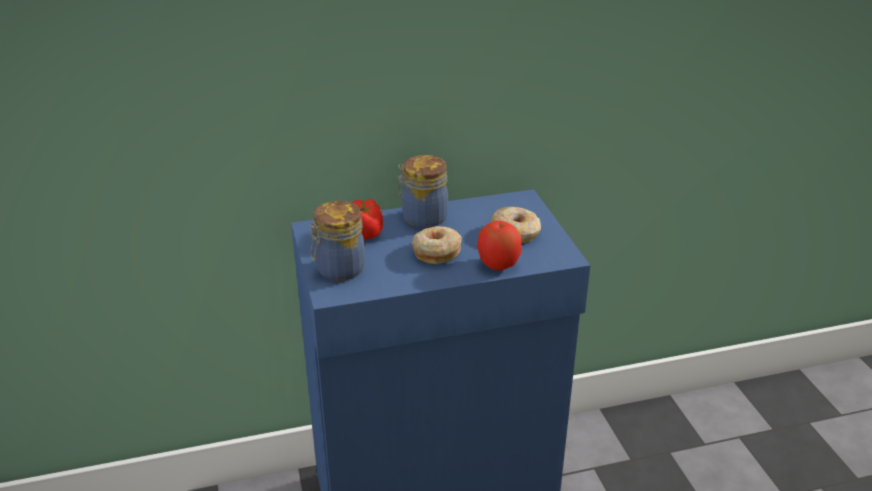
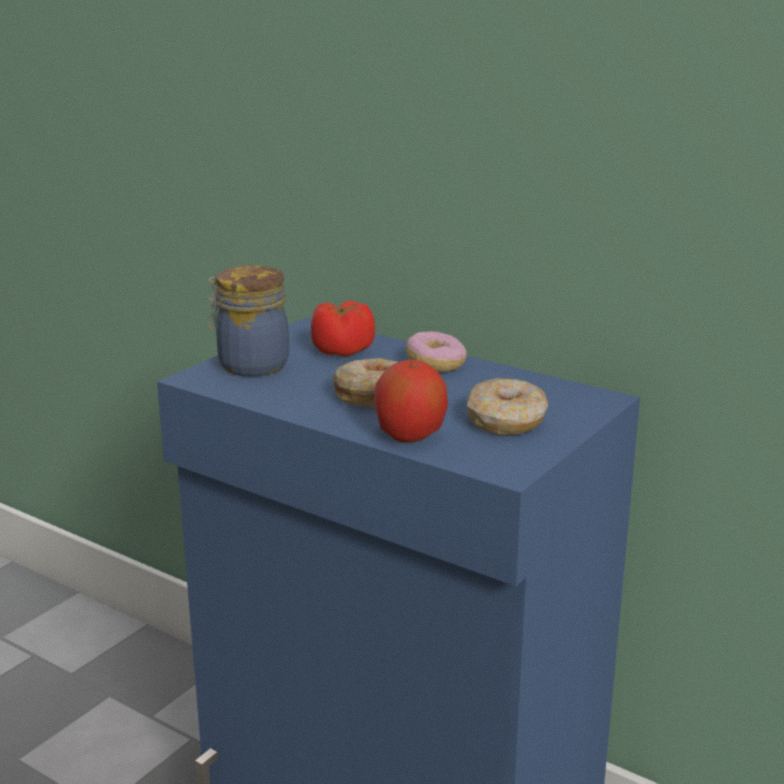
camera: 50 degrees right, 10 degrees down
jar [397,155,448,228] -> donut [406,331,467,372]

